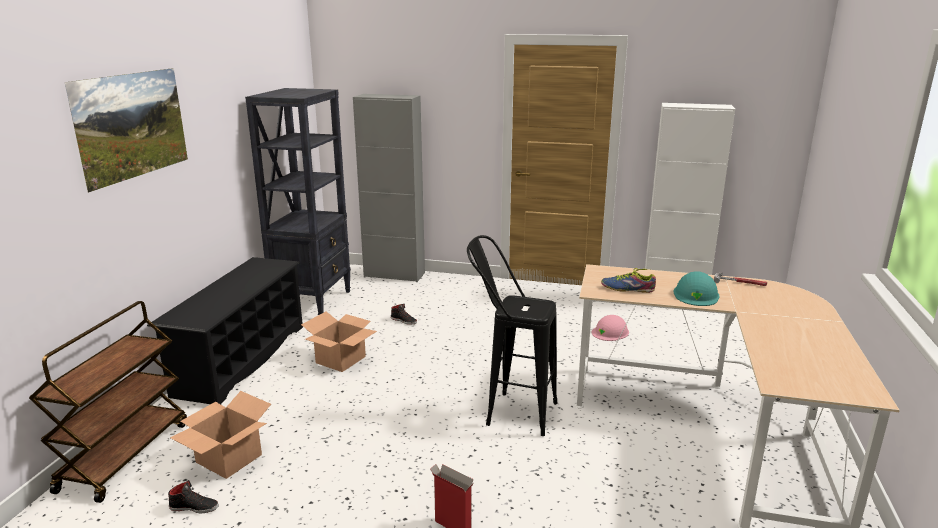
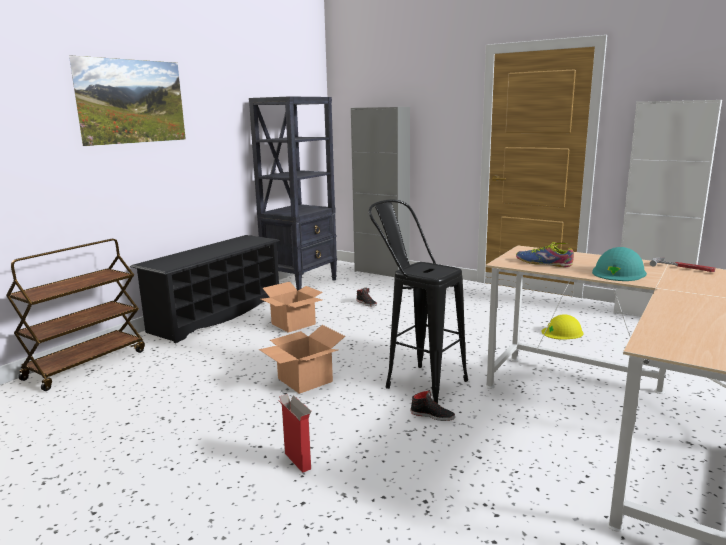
camera: 20 degrees right, 5 degrees down
black shoe [168,480,219,514] -> black shoe moved to [411,390,455,421]
cardboard box [170,391,271,479] -> cardboard box moved to [259,325,345,394]
pink hard hat [592,315,629,341] -> yellow hard hat [541,315,583,340]

